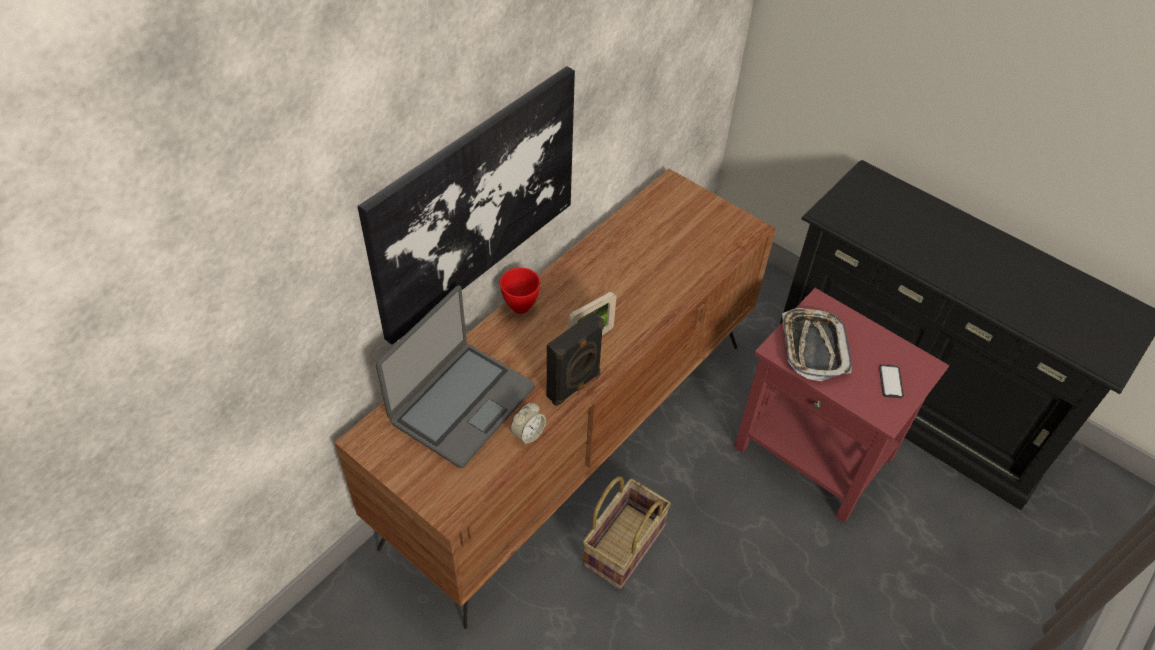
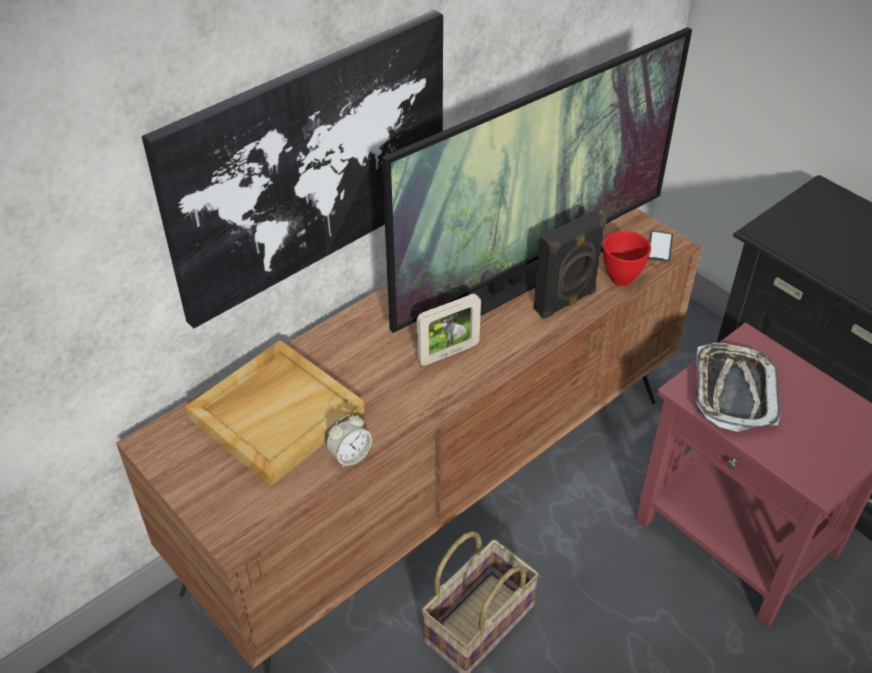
camera: 10 degrees right, 5 degrees down
laptop [376,286,535,468] -> beige tray [185,340,364,486]
red bowl [500,268,540,314] -> red bowl moved to [603,231,651,286]
black speaker [547,312,604,406] -> black speaker moved to [534,210,606,319]
phone [879,365,904,398] -> phone moved to [648,230,673,262]
none -> television [382,27,692,333]

